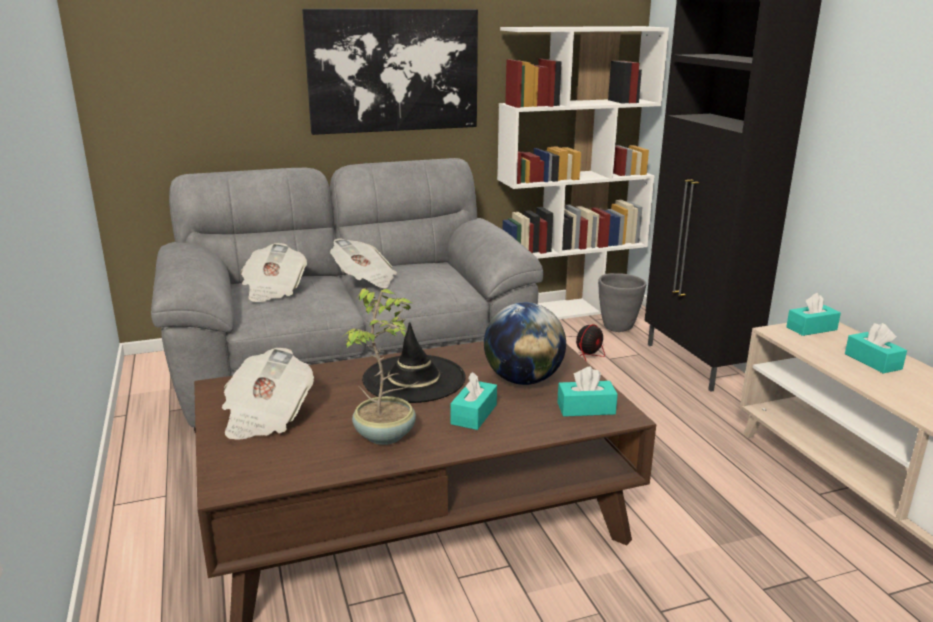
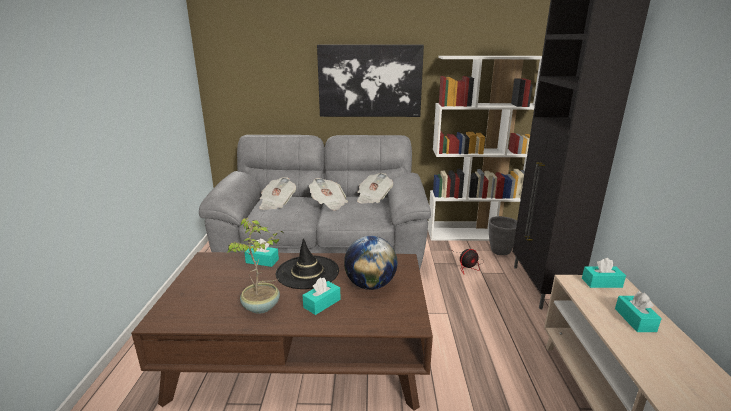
camera: 20 degrees right, 0 degrees up
newspaper [222,348,314,440] -> newspaper moved to [357,173,393,203]
turquoise tissue box [557,367,618,417] -> turquoise tissue box moved to [244,239,279,267]

